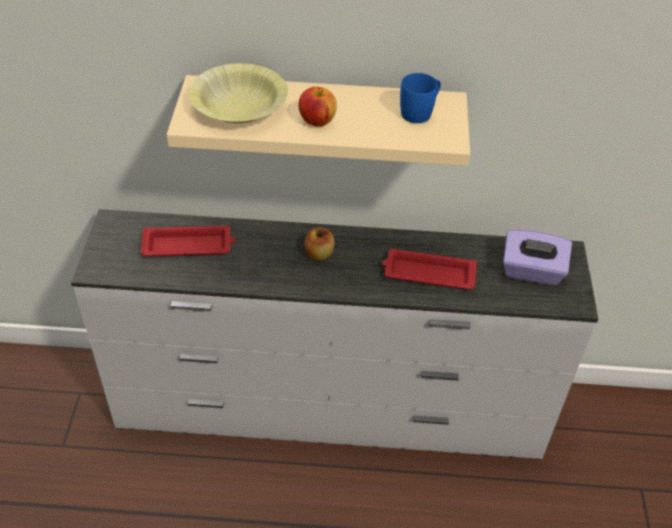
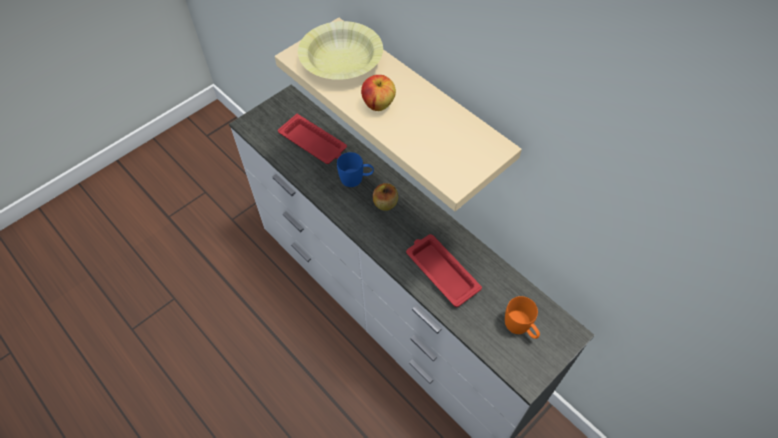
camera: 45 degrees right, 10 degrees up
blue mug [400,73,441,123] -> blue mug moved to [337,152,374,187]
purple tissue box [503,229,572,286] -> orange mug [505,296,540,339]

